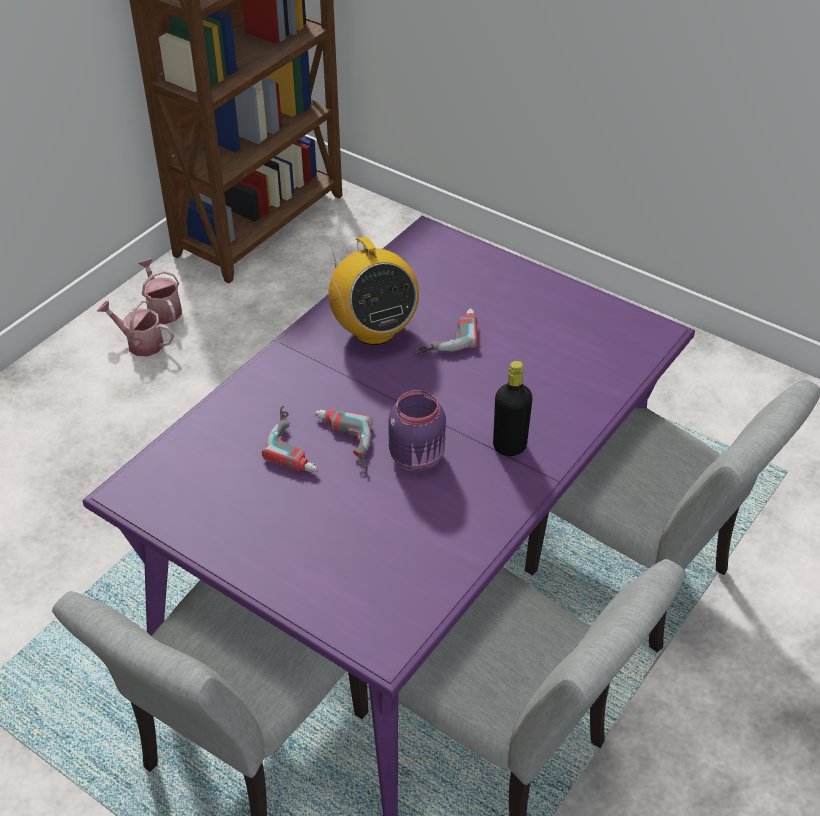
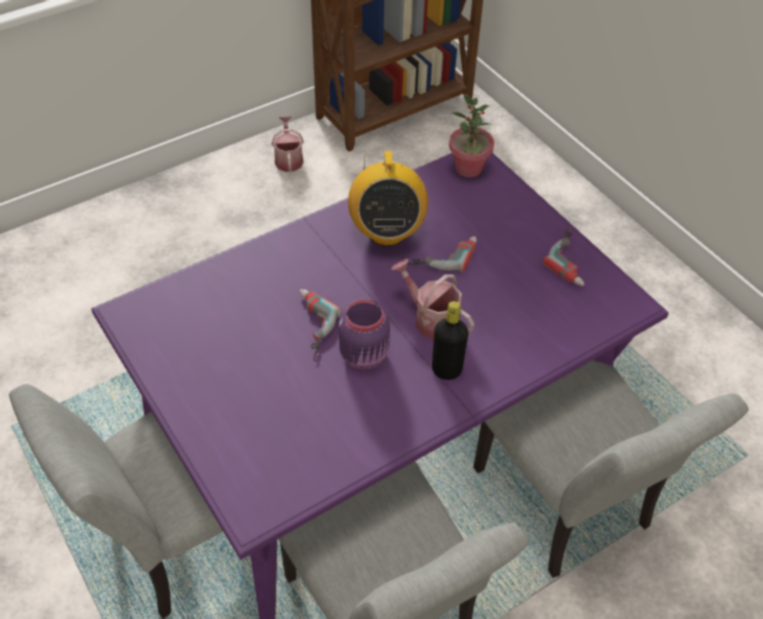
camera: 20 degrees right, 5 degrees up
watering can [97,300,174,356] -> watering can moved to [391,259,474,339]
power drill [262,406,318,473] -> power drill moved to [543,227,585,286]
none -> potted plant [449,94,494,177]

